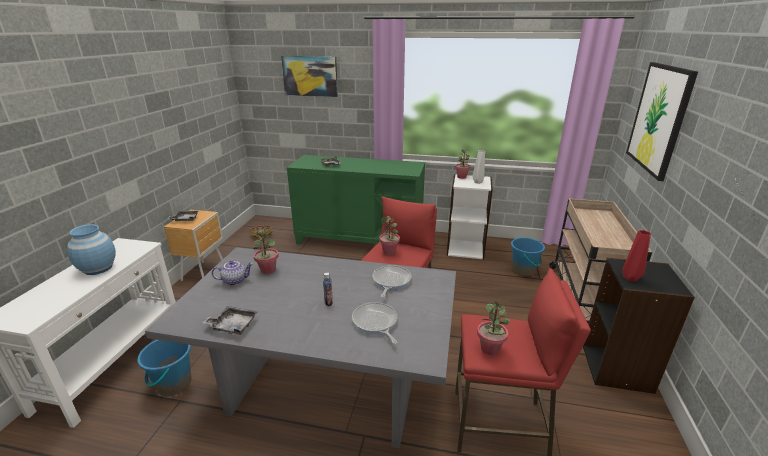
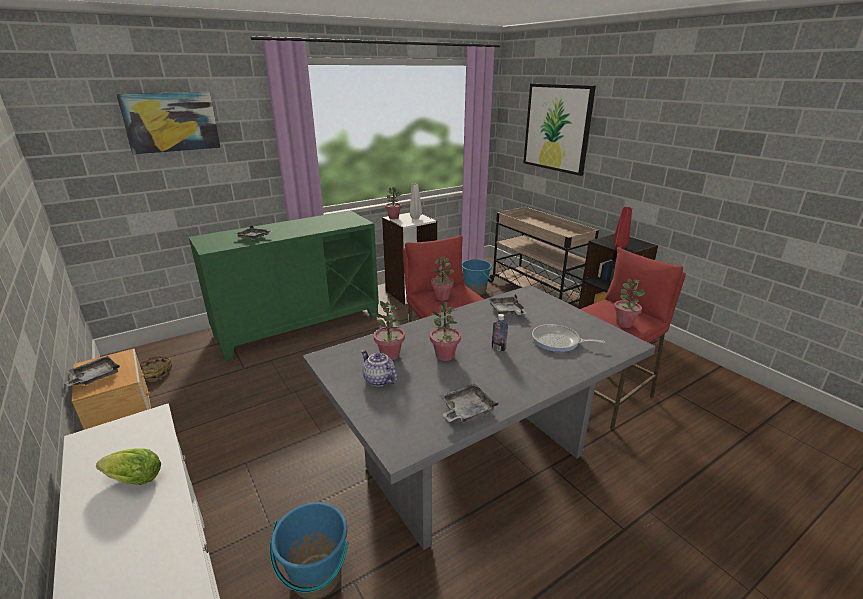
camera: 45 degrees left, 0 degrees up
blue vase [67,224,116,275] -> lettuce [96,449,161,485]
teapot [212,261,253,286] -> teapot turned 75 degrees counterclockwise [361,350,397,386]
frying pan [372,265,412,298] -> grey tray [488,294,527,315]
none -> potted plant [430,300,461,361]

